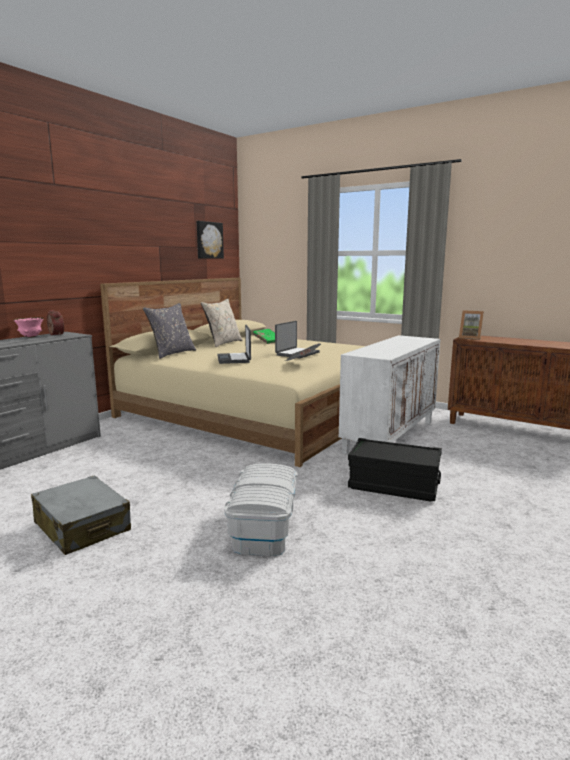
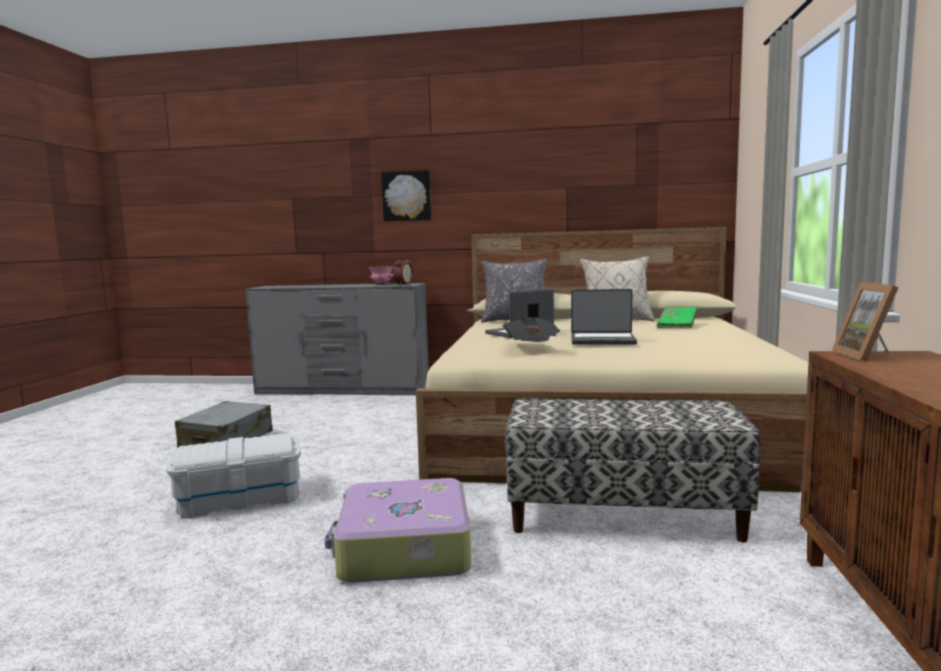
camera: 65 degrees right, 5 degrees down
picture [197,221,224,259] -> picture moved to [381,170,431,221]
white cabinet [339,335,440,454] -> bench [505,399,761,543]
black storage box [348,438,442,502] -> suitcase [325,478,471,582]

